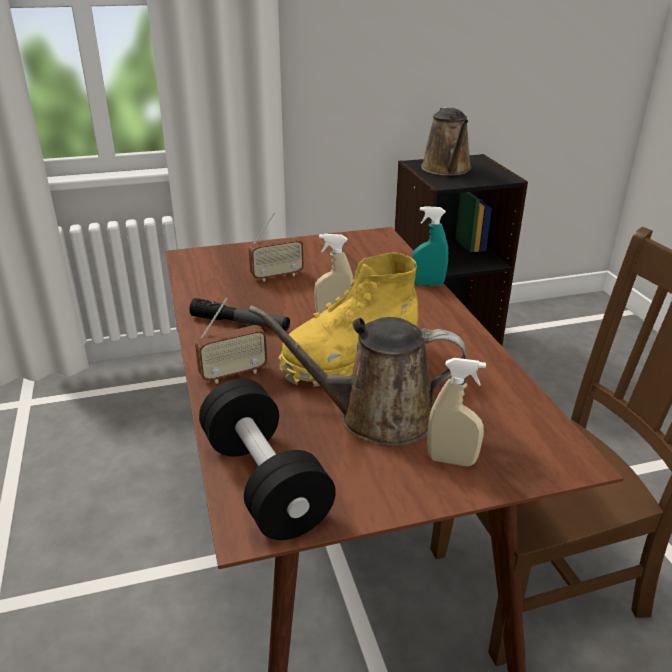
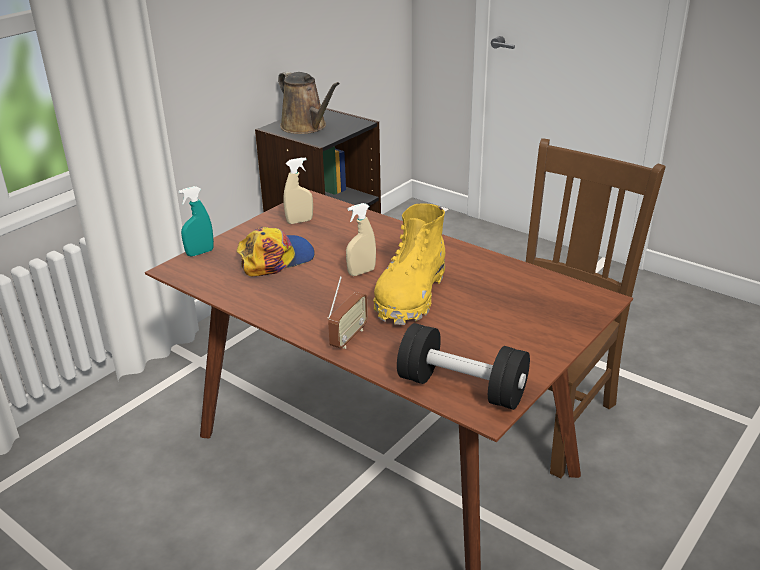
camera: 35 degrees left, 0 degrees up
flashlight [189,298,290,331] -> none
brown watering can [248,305,466,447] -> none
radio [249,213,304,282] -> cap [237,227,315,276]
turquoise spray bottle [412,206,448,286] -> turquoise spray bottle moved to [178,186,214,256]
beige spray bottle [427,358,486,466] -> beige spray bottle moved to [283,157,313,224]

